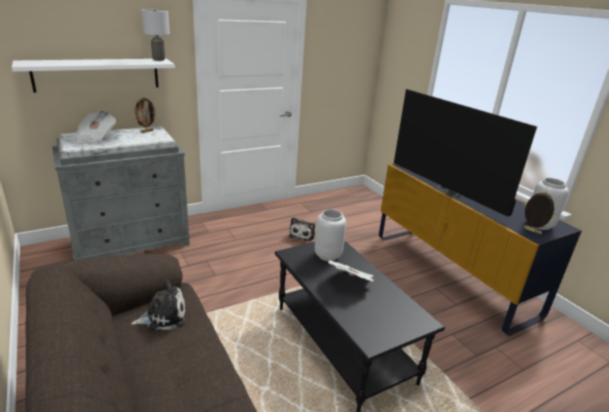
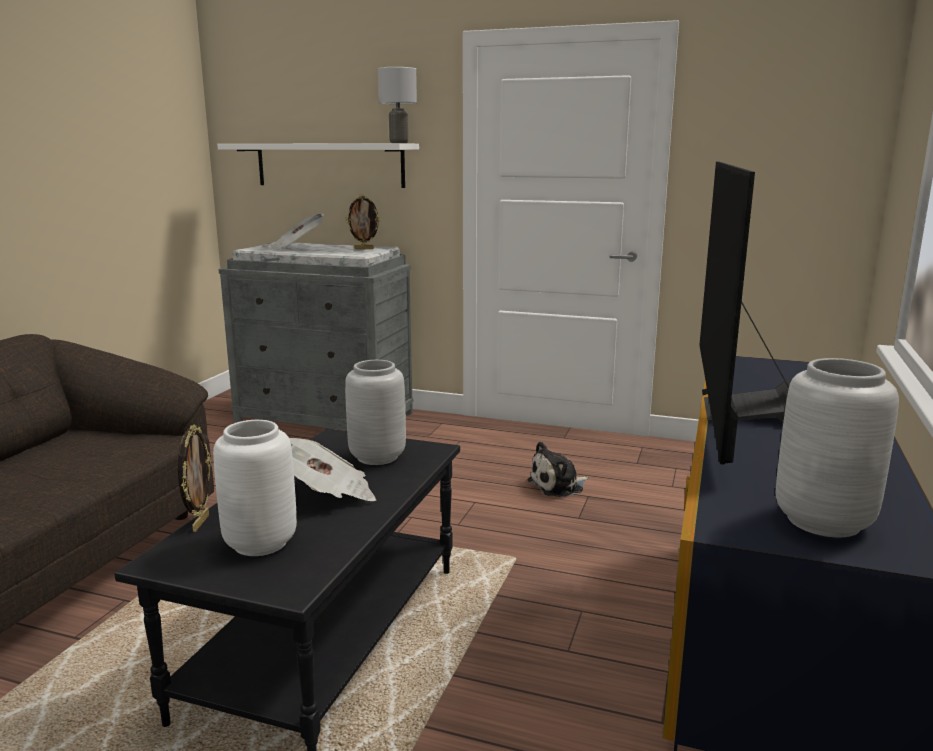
camera: 50 degrees right, 10 degrees down
plush toy [131,280,185,330] -> none
picture frame [524,191,556,234] -> picture frame moved to [178,424,211,532]
none -> white vase [213,420,297,556]

